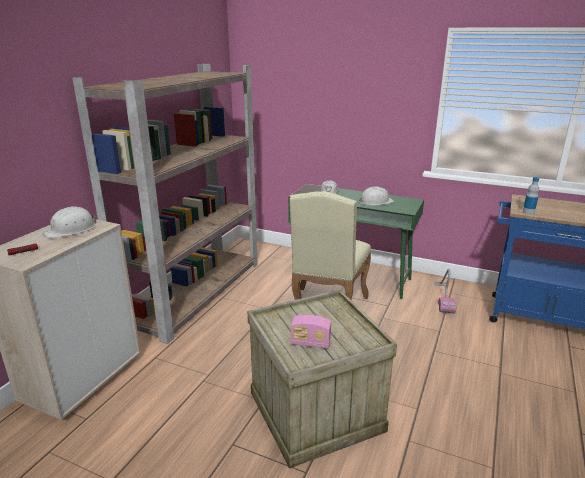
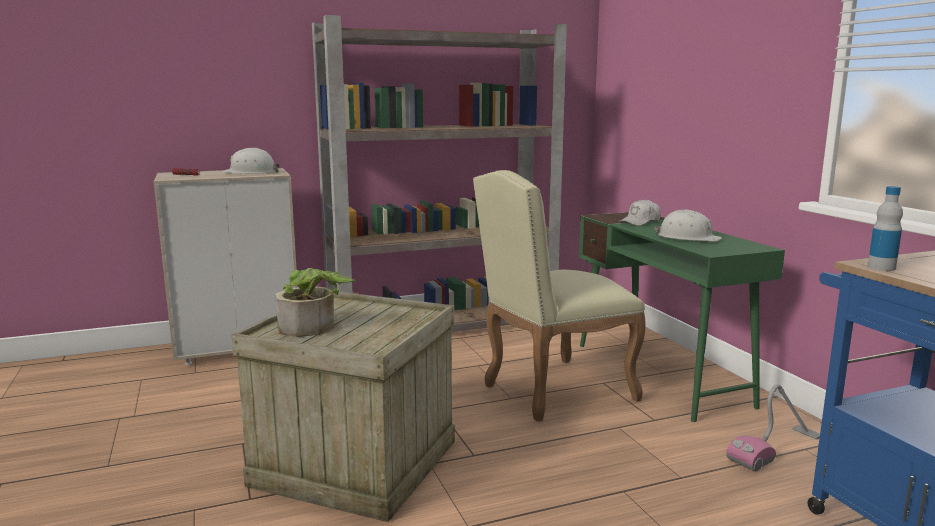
camera: 45 degrees right, 10 degrees down
radio [290,315,331,349] -> potted plant [275,268,355,337]

